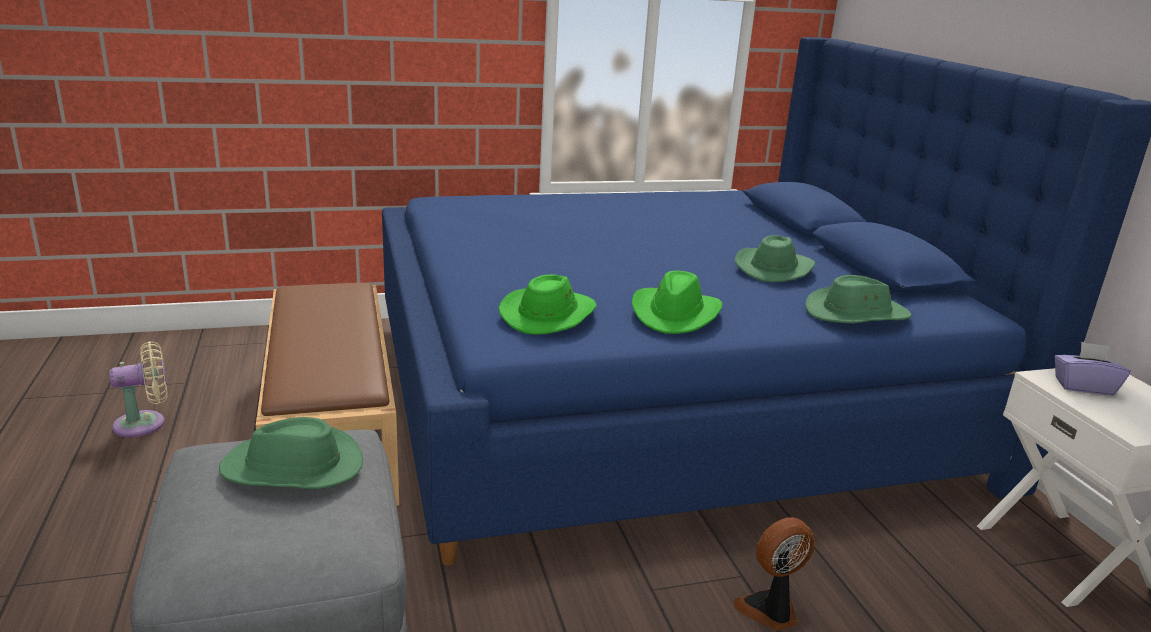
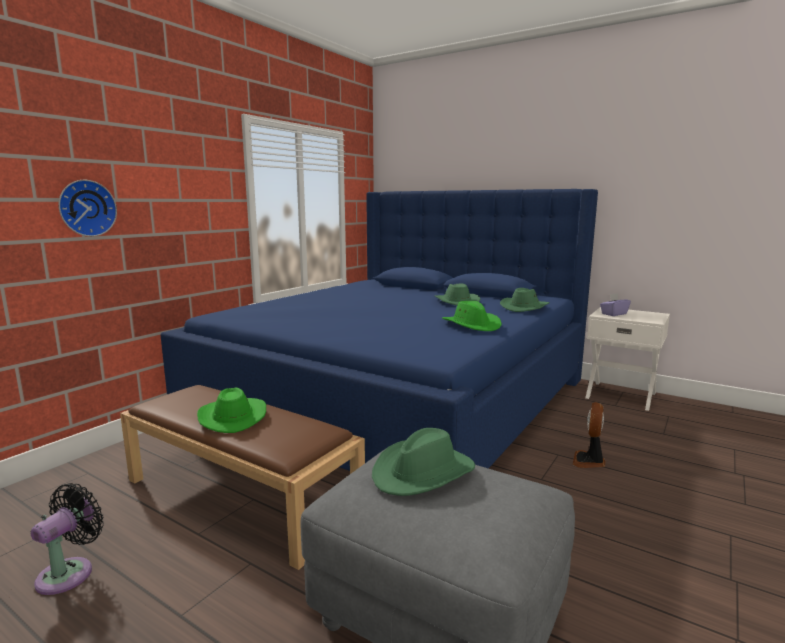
camera: 40 degrees left, 10 degrees down
beige fan [109,341,168,437] -> black fan [31,483,104,595]
green hat [498,274,597,335] -> green hat moved to [197,387,266,433]
none -> wall clock [58,180,117,237]

